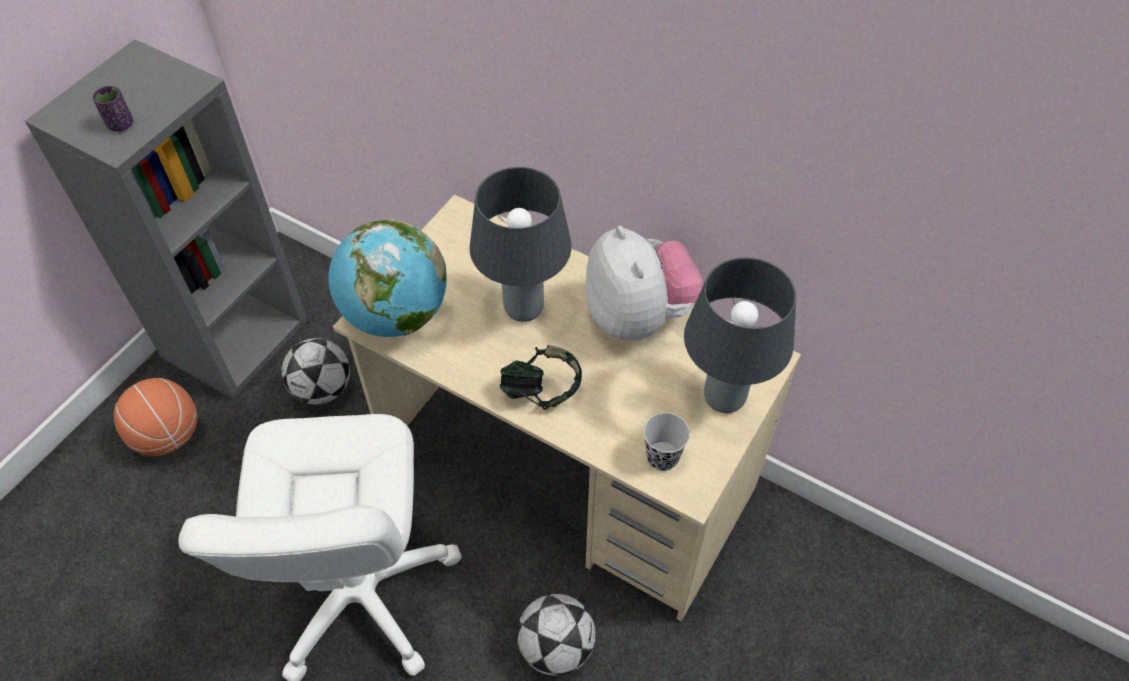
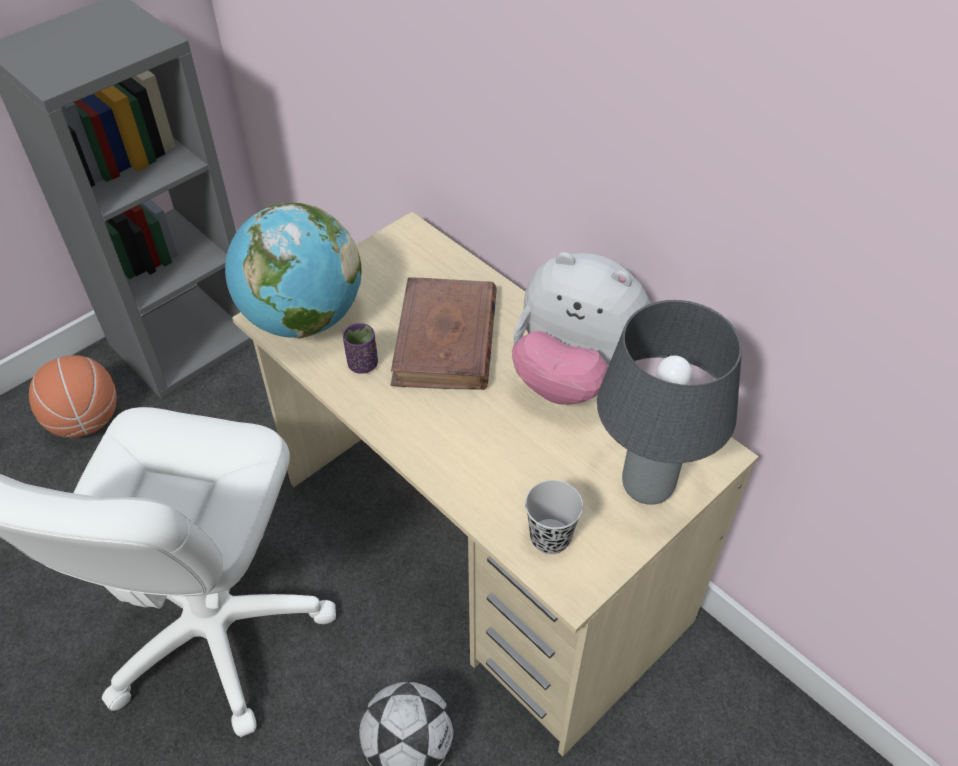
camera: 15 degrees right, 5 degrees down
purple cup [92,86,133,131] -> purple cup moved to [343,323,378,374]
football [282,338,350,405] -> none
grey table lamp [470,167,572,322] -> brown book [391,277,497,390]
headphones [500,345,582,410] -> none
plush toy [586,226,704,341] -> plush toy turned 120 degrees clockwise [512,252,651,405]

